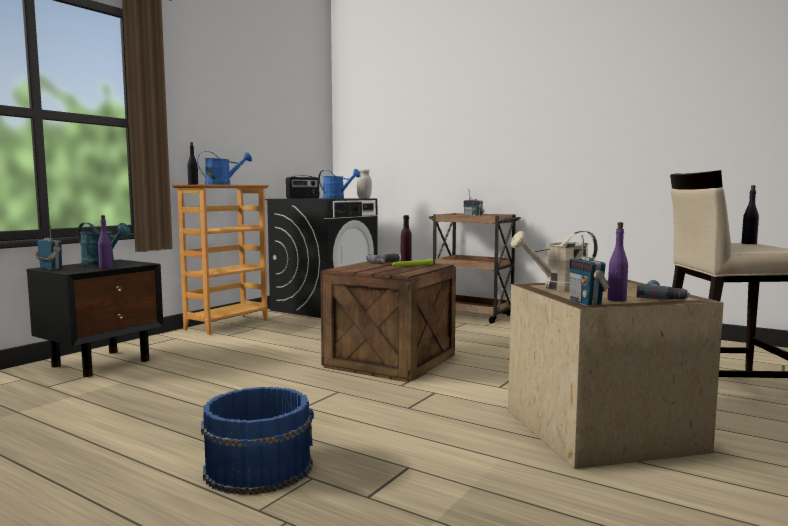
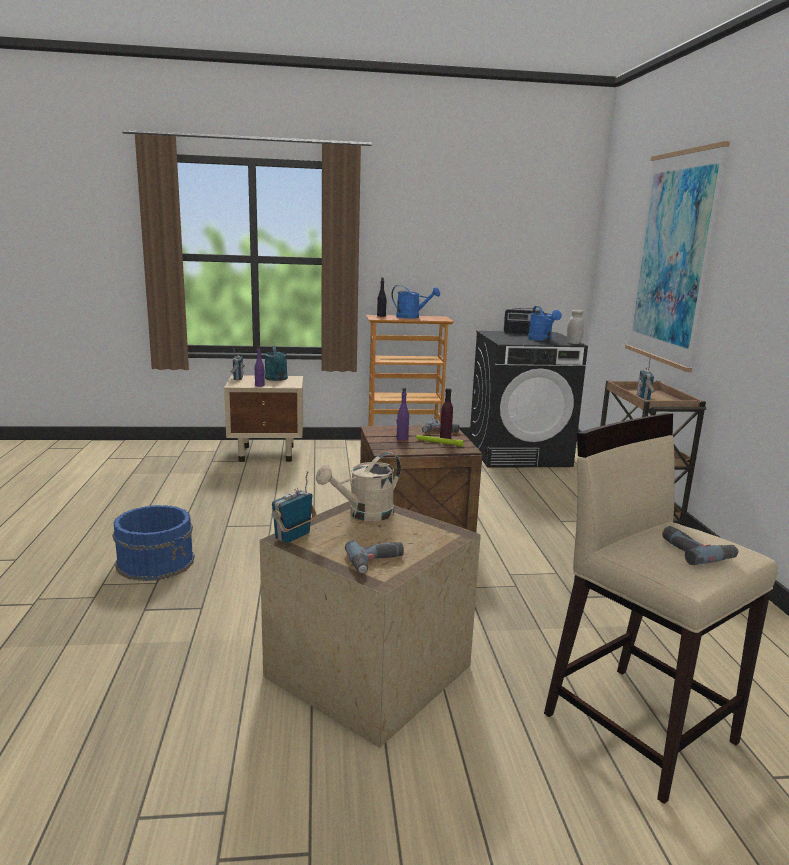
camera: 50 degrees right, 10 degrees up
black nightstand [26,259,163,377] -> beige nightstand [224,375,303,462]
beige watering can [511,231,598,291] -> beige watering can turned 75 degrees counterclockwise [316,452,401,521]
purple bottle [607,222,628,302] -> purple bottle moved to [397,388,409,440]
black bottle [742,185,759,244] -> power drill [662,526,739,565]
none -> picture [625,141,730,372]

